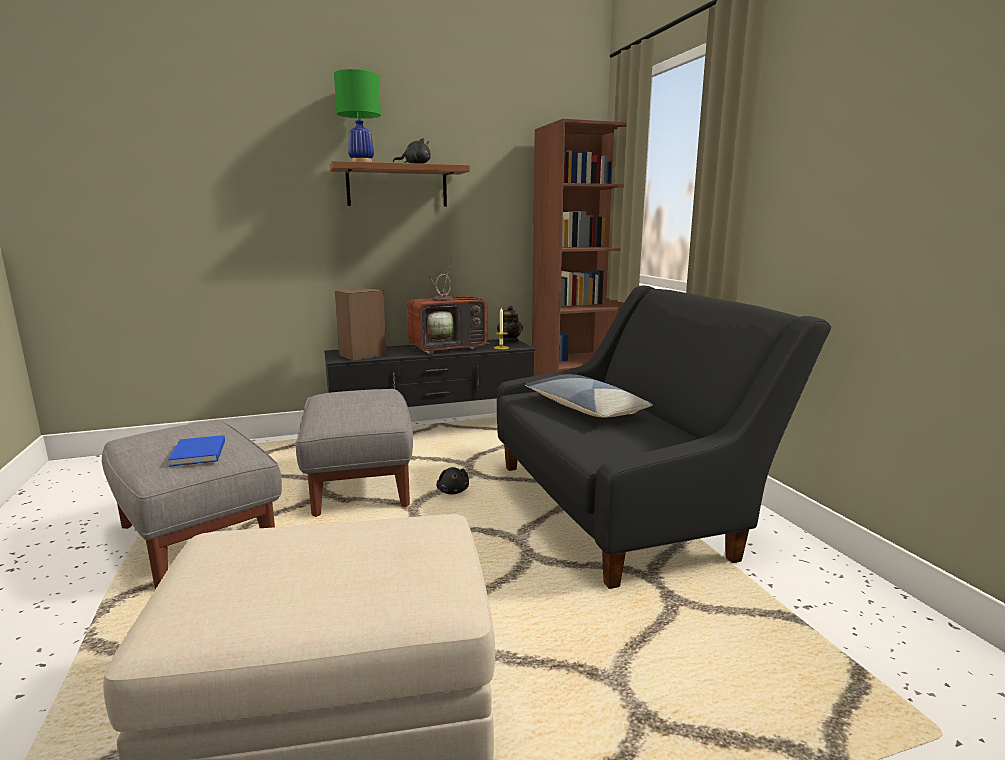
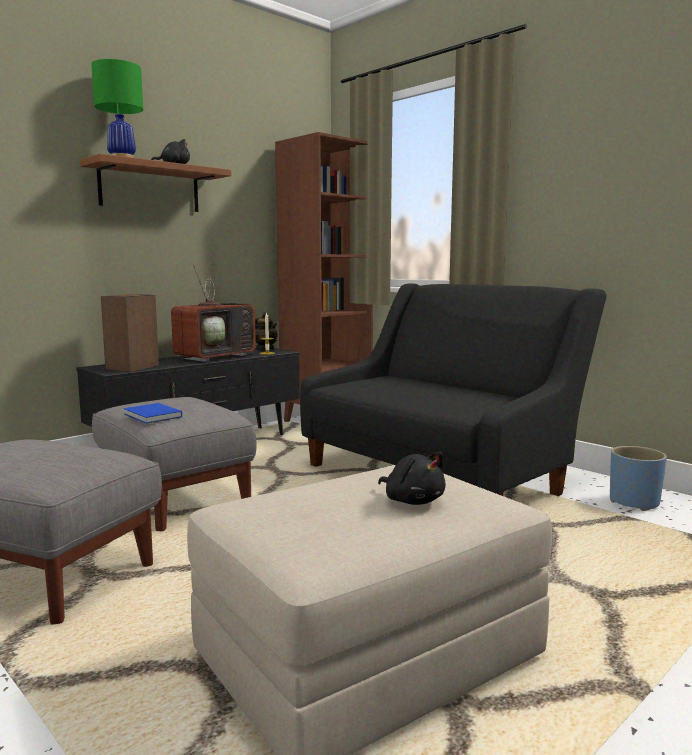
camera: 25 degrees left, 5 degrees down
blue book [168,435,225,467] -> blue book moved to [124,403,182,424]
black plush toy [436,467,469,495] -> black plush toy moved to [378,452,446,505]
pillow [525,374,653,418] -> none
none -> blue planter [610,446,667,511]

